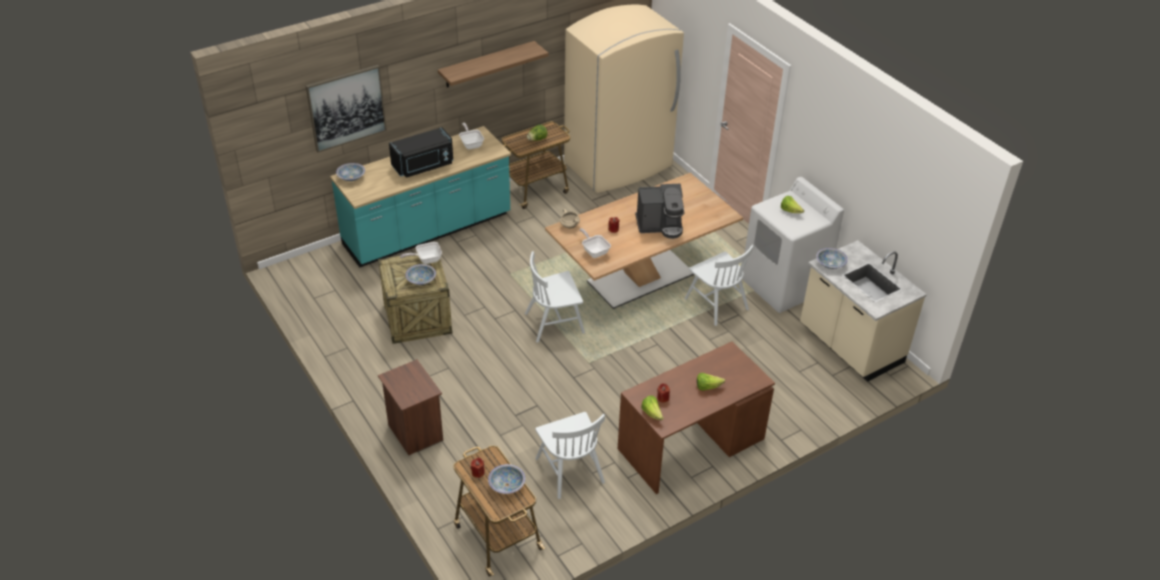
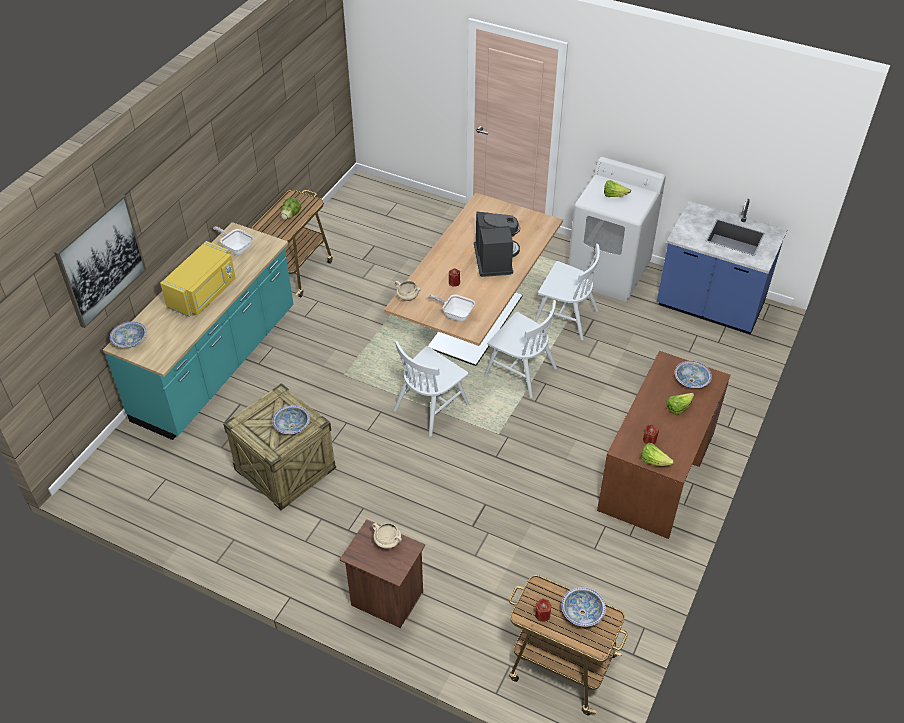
camera: 30 degrees left, 5 degrees up
black microwave [389,127,453,178] -> yellow microwave [160,241,236,317]
frying pan [400,242,442,264] -> none
shelf [438,41,549,87] -> none
white chair [535,412,605,499] -> white chair moved to [484,300,557,398]
beige fridge [564,4,684,193] -> none
coffee machine [635,184,684,239] -> coffee machine turned 60 degrees counterclockwise [474,212,520,277]
beige counter [800,240,927,382] -> blue counter [657,199,788,335]
bowl [816,248,848,269] -> bowl moved to [675,361,712,388]
none -> beige cooking pot [372,523,402,549]

